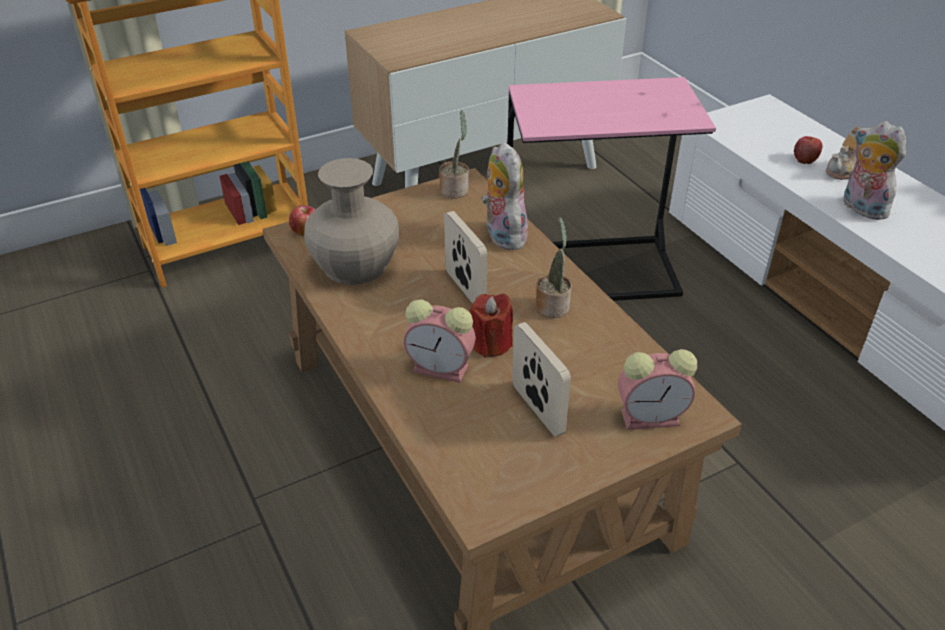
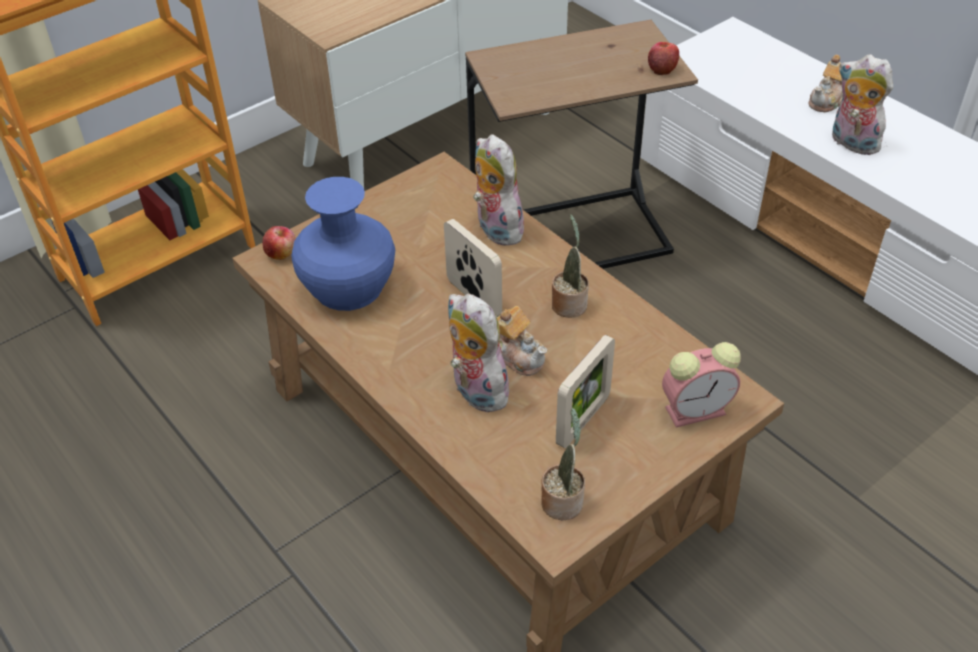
camera: 10 degrees left, 5 degrees up
beige vase [304,158,399,285] -> blue vase [292,177,395,311]
alarm clock [403,299,476,383] -> plush toy [448,294,515,412]
potted plant [439,110,469,198] -> potted plant moved to [541,408,585,520]
red candle [469,294,513,357] -> teapot [496,306,548,376]
pink side table [507,77,716,301] -> brown side table [465,20,698,269]
picture frame [512,322,571,437] -> picture frame turned 75 degrees clockwise [556,335,615,448]
apple [794,136,822,164] -> apple moved to [648,42,679,75]

